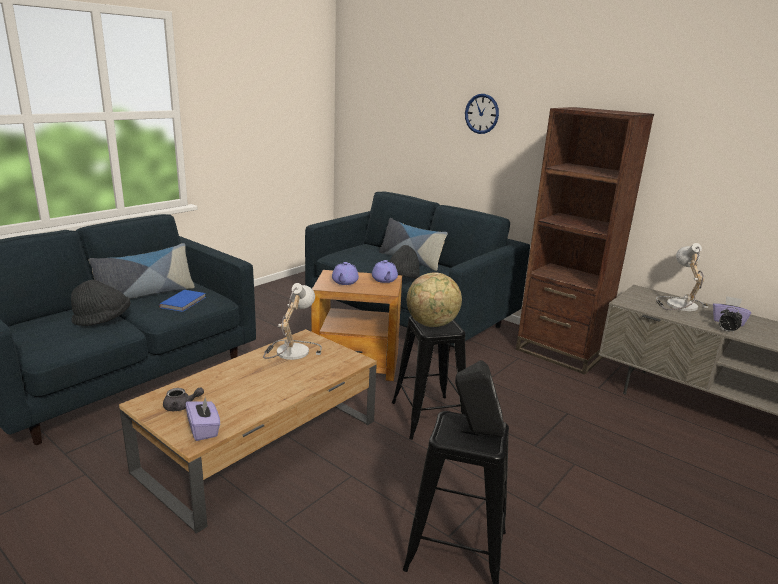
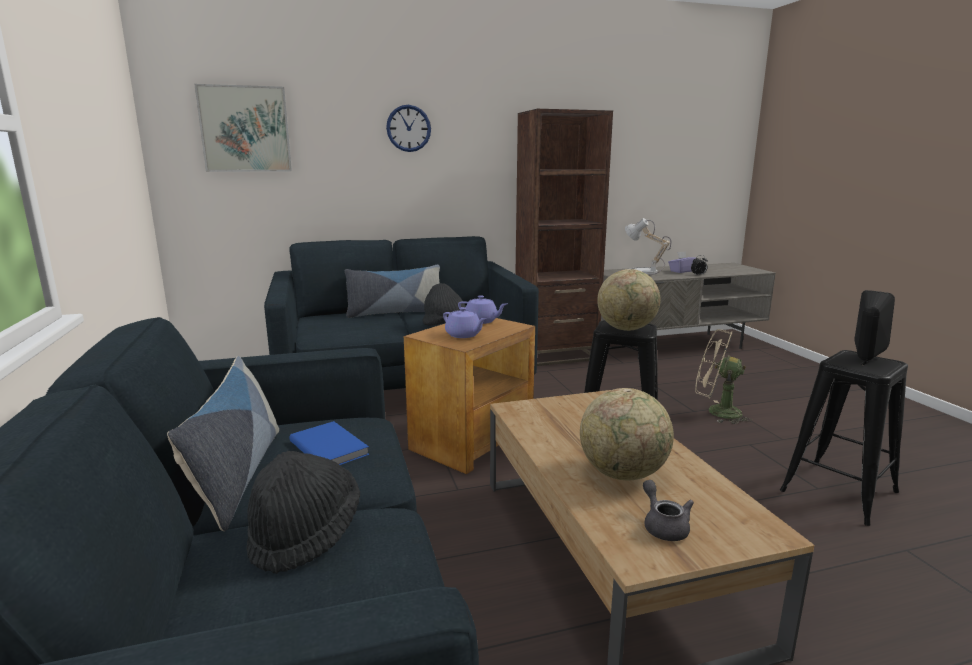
camera: 55 degrees left, 5 degrees down
grey teapot [163,387,204,411] -> grey teapot turned 45 degrees counterclockwise [643,480,694,541]
purple tissue box [185,396,220,441] -> none
table lamp [263,283,322,360] -> none
none -> picture [194,84,292,172]
none -> globe [580,388,674,480]
none -> beige fan [695,329,752,424]

